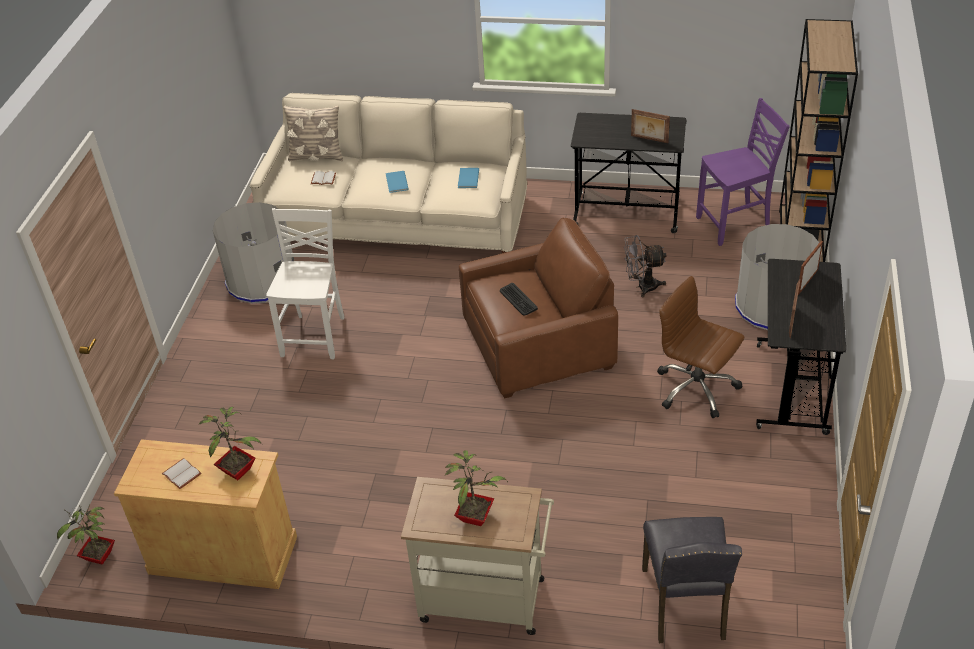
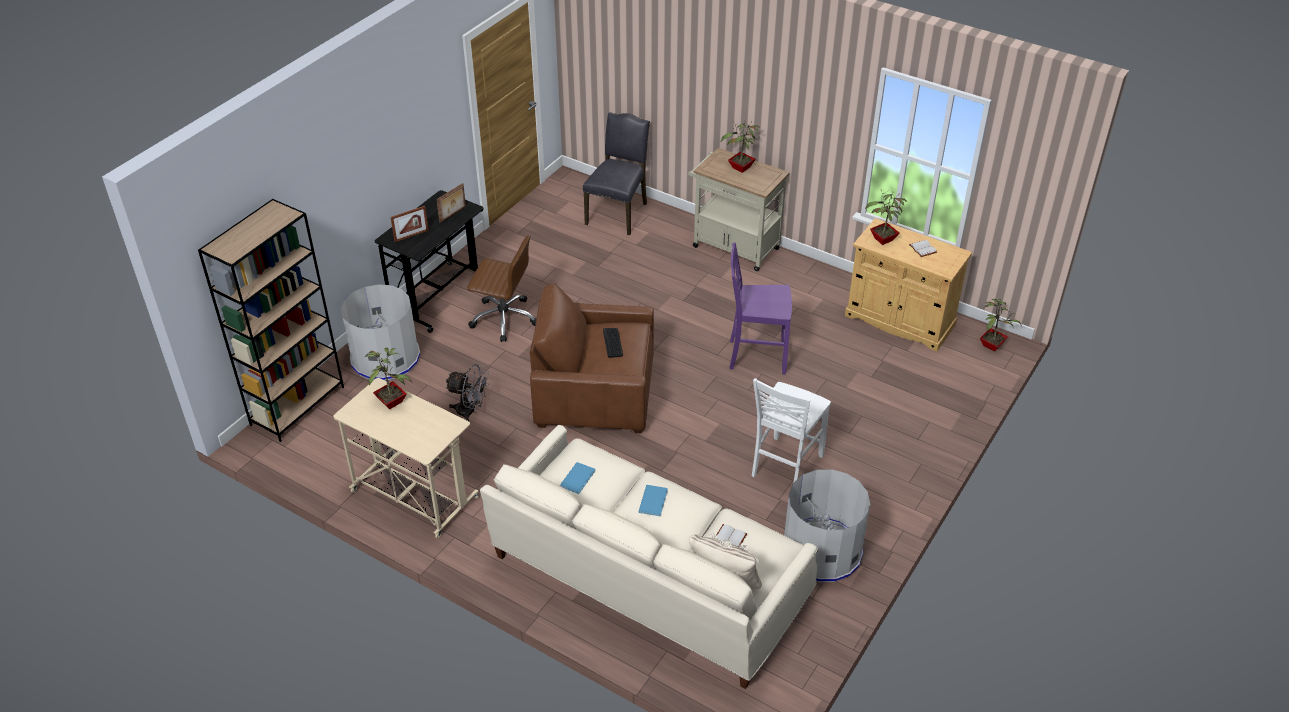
camera: 160 degrees left, 0 degrees up
black desk [571,113,686,233] -> beige desk [333,378,479,538]
picture frame [631,109,670,143] -> potted plant [364,348,412,409]
brown office chair [657,276,744,418] -> brown office chair turned 45 degrees counterclockwise [467,235,536,342]
purple chair [696,98,790,246] -> purple chair moved to [729,243,792,375]

